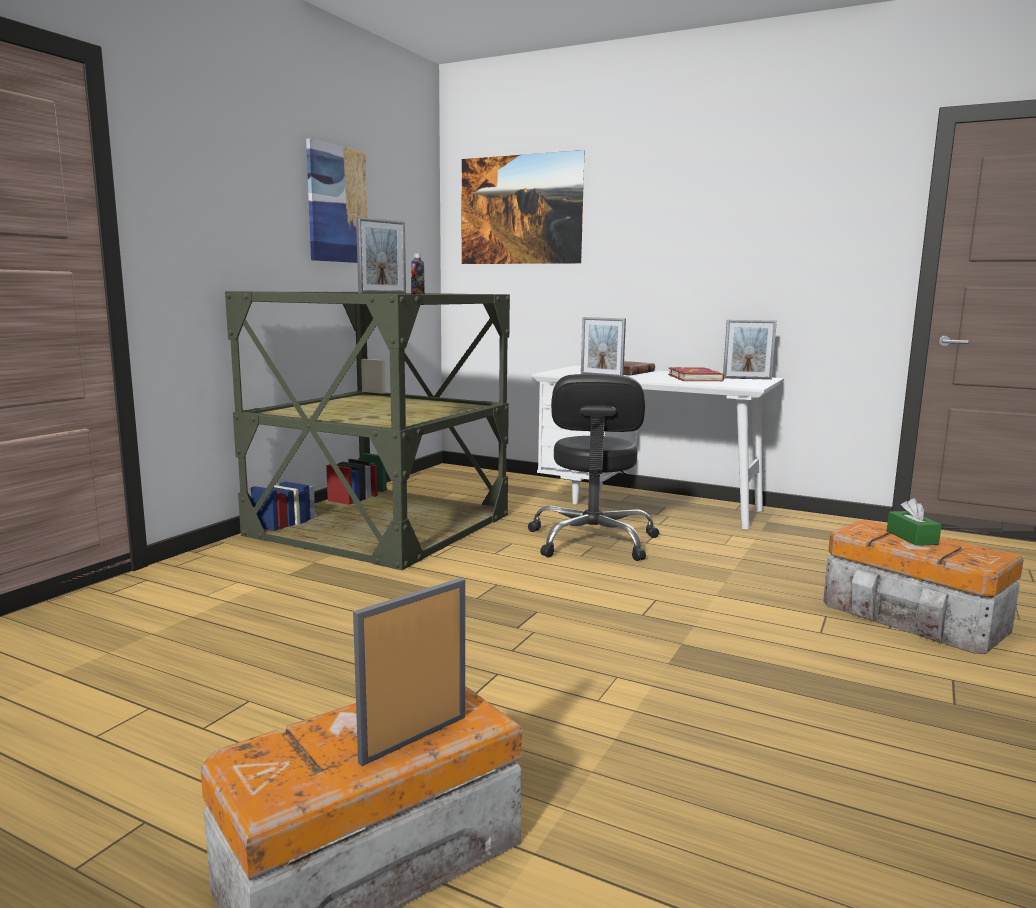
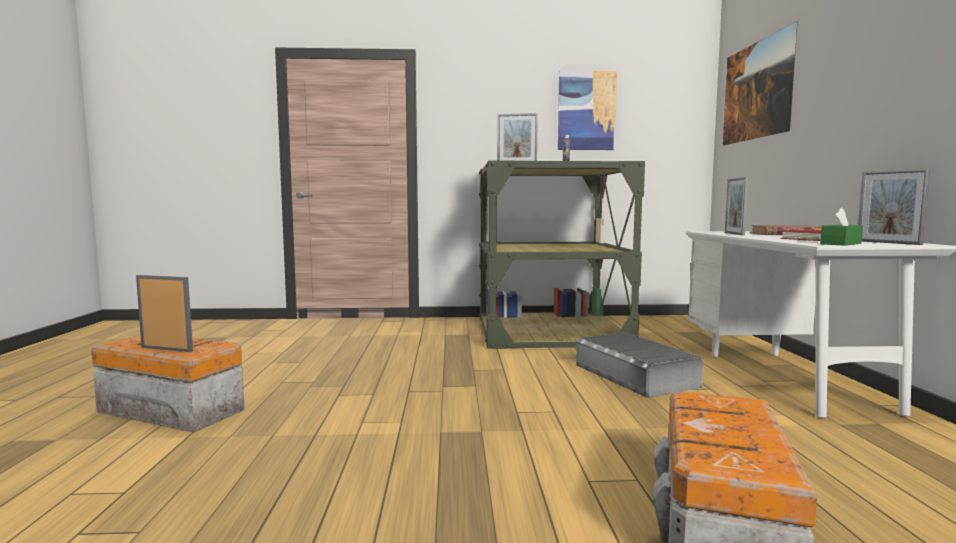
camera: 60 degrees right, 5 degrees down
black office chair [528,374,659,561] -> grey storage box [576,332,704,398]
green tissue box [887,498,941,546] -> green tissue box moved to [820,208,863,246]

